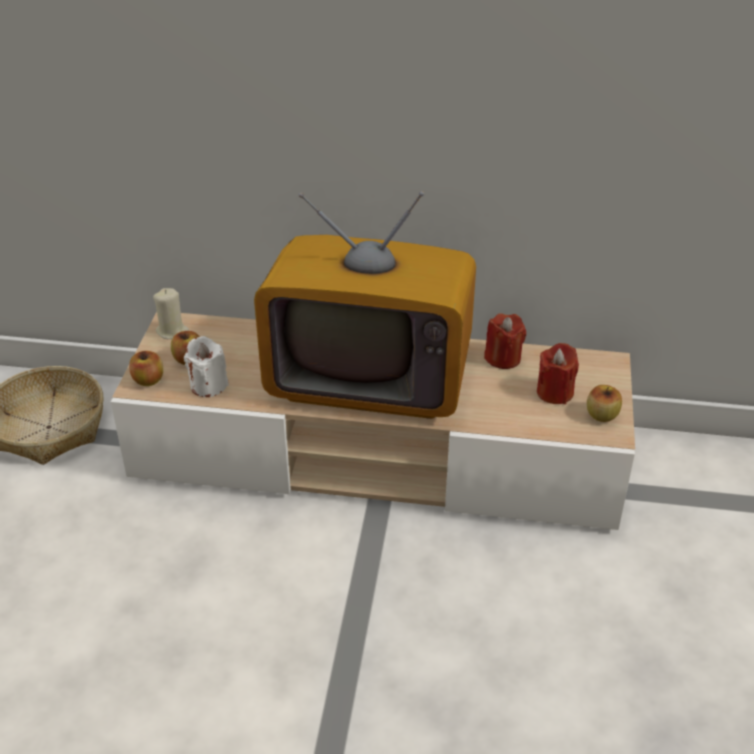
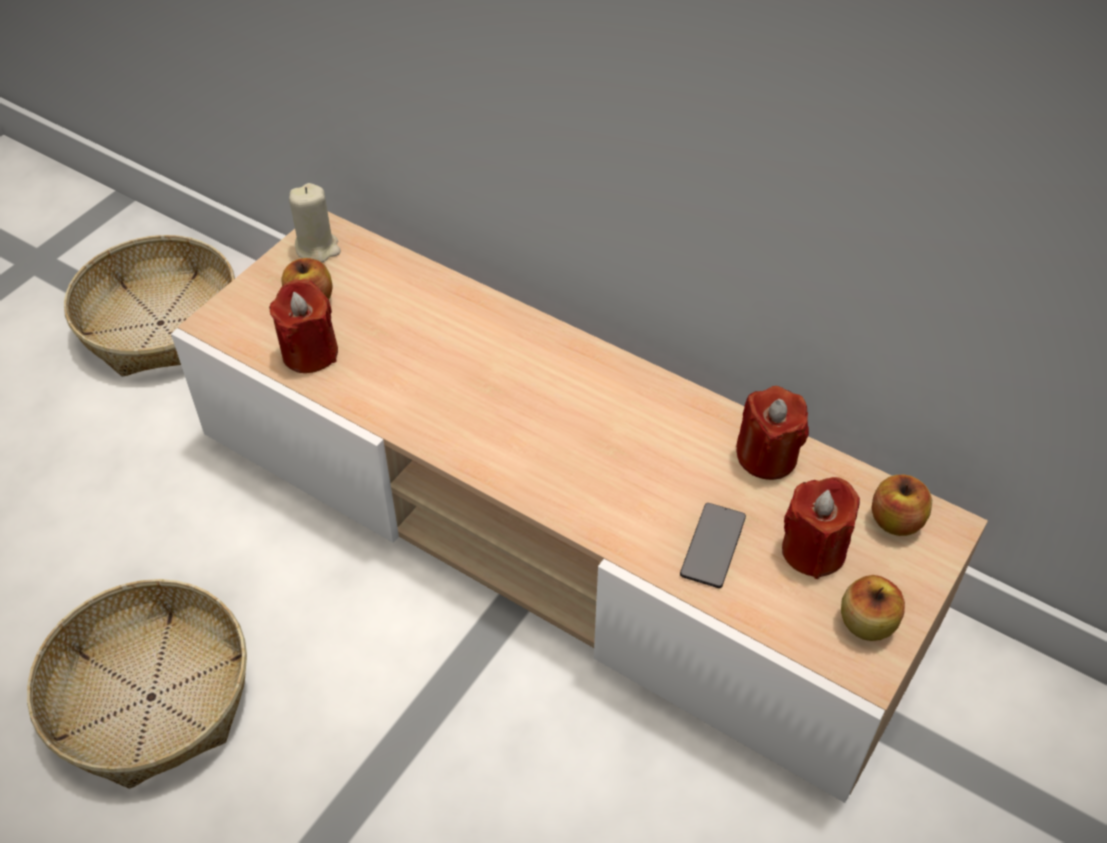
camera: 25 degrees right, 10 degrees up
apple [129,351,163,386] -> apple moved to [872,475,932,536]
white candle [184,336,229,397] -> red candle [269,280,338,373]
television [254,191,476,419] -> none
none -> basket [27,579,247,789]
none -> phone [680,503,746,588]

